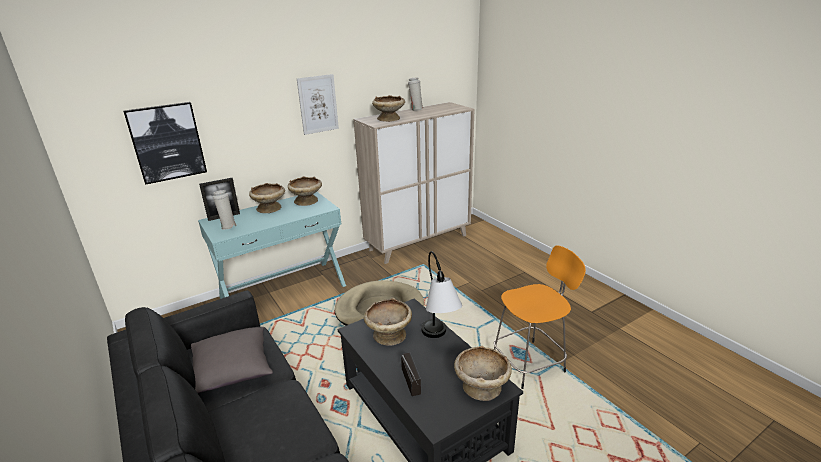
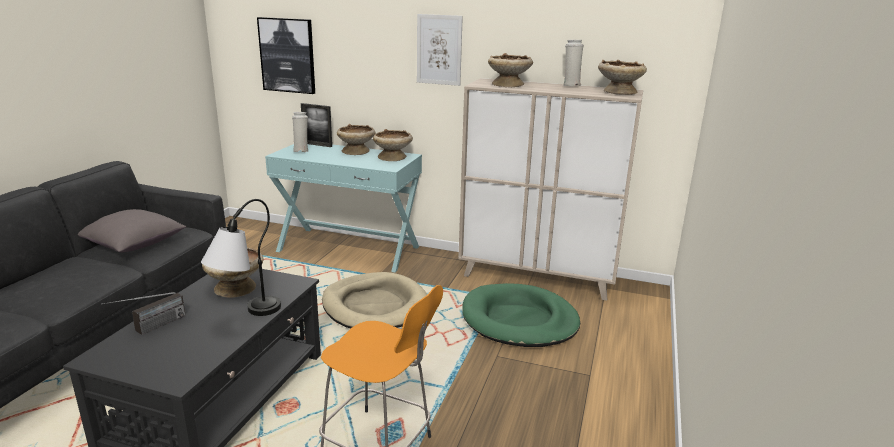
camera: 50 degrees right, 5 degrees down
beige bowl [454,346,512,401] -> beige bowl moved to [598,60,647,95]
none -> green dog bed [462,283,580,347]

